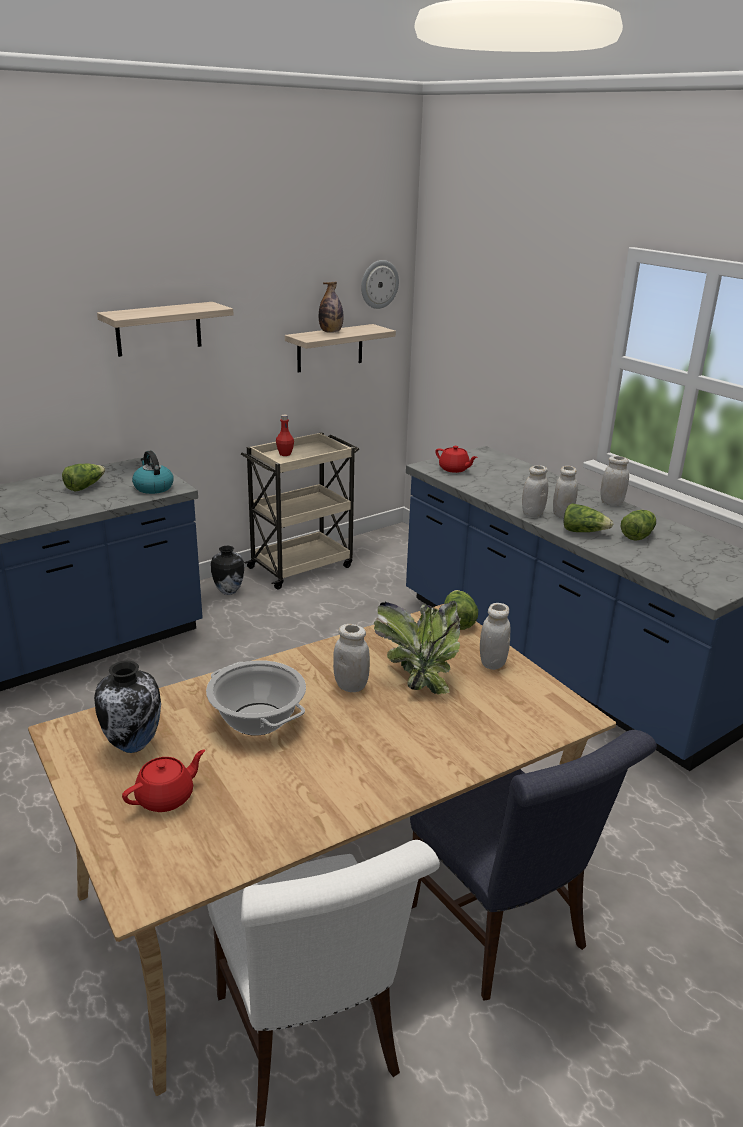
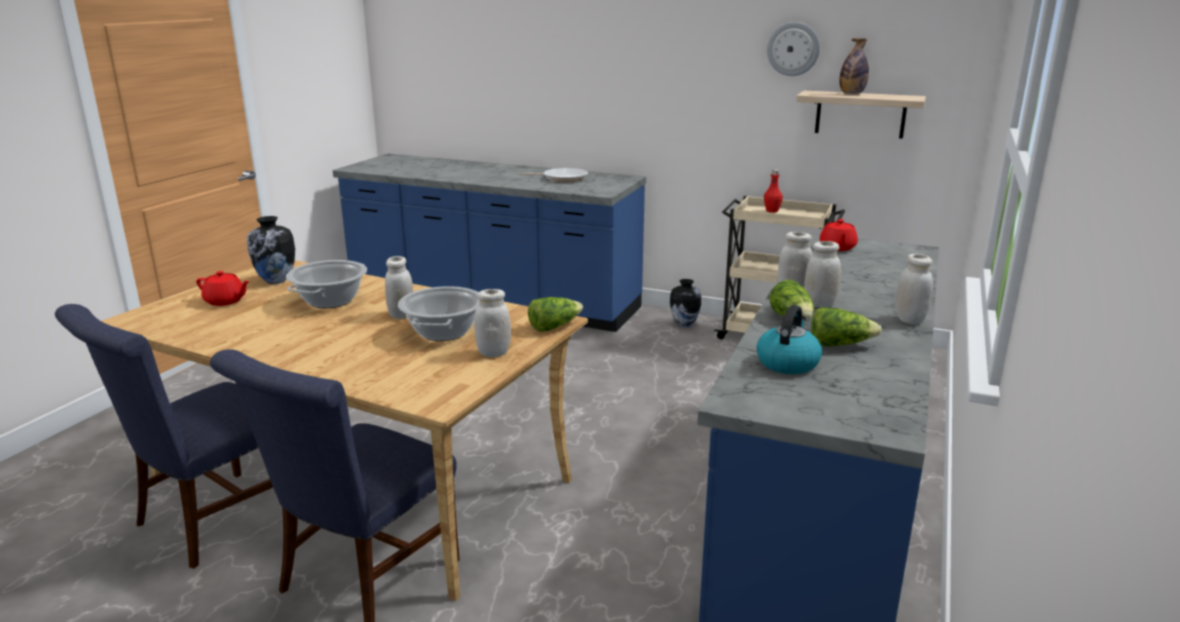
camera: 60 degrees right, 5 degrees down
lettuce [62,464,105,492] -> frying pan [519,168,588,182]
shelf [97,302,234,357] -> none
kettle [132,450,174,494] -> kettle moved to [756,305,822,374]
white chair [207,840,440,1127] -> blue chair [55,304,273,569]
wall clock [361,260,399,309] -> wall clock moved to [767,22,820,76]
potted plant [374,601,461,695] -> cooking pot [398,286,479,341]

